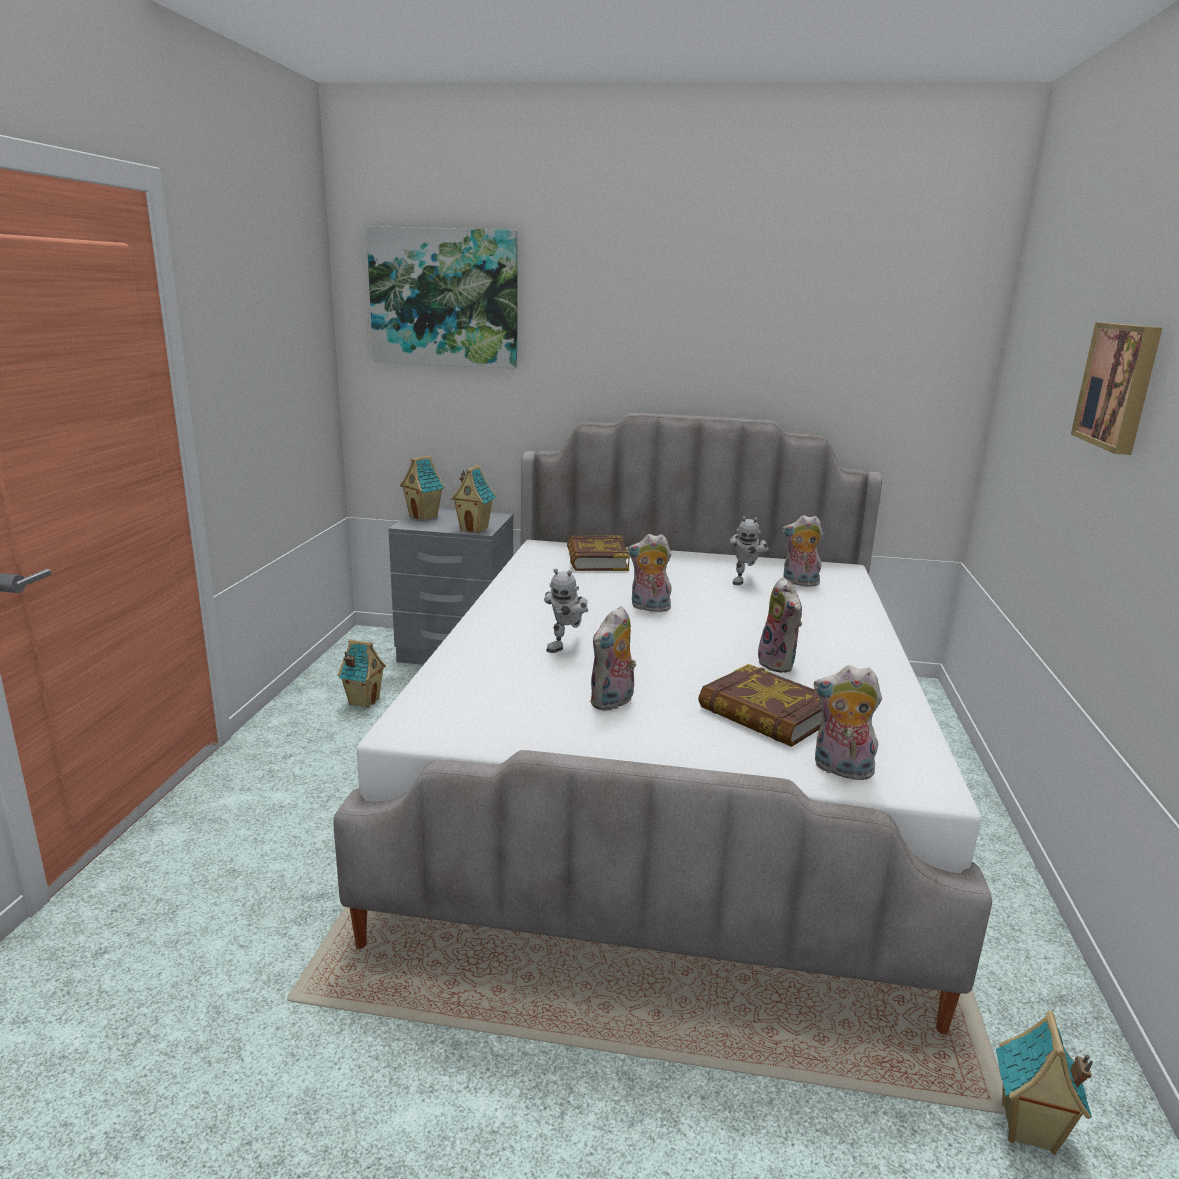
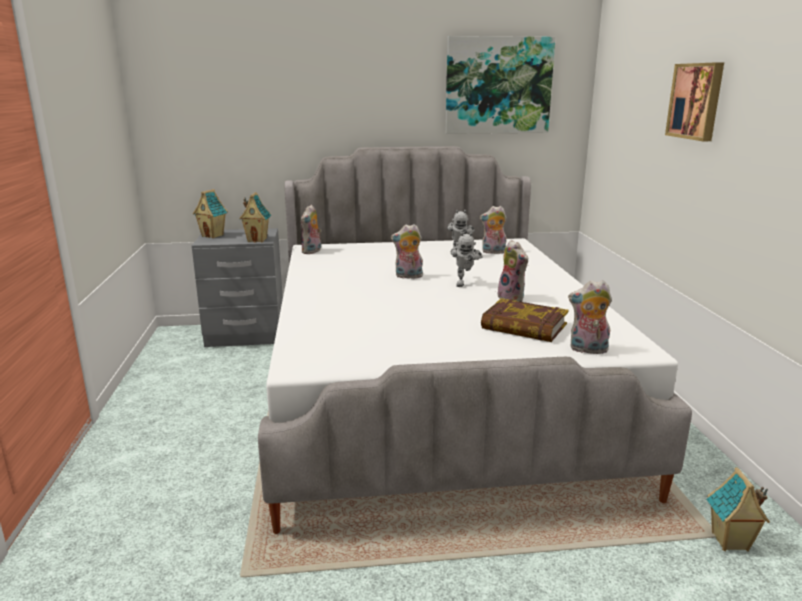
camera: 15 degrees left, 0 degrees up
toy house [338,639,386,708] -> none
picture [366,226,518,368] -> picture moved to [445,36,556,134]
toy robot [544,568,588,653] -> toy robot moved to [451,232,483,287]
book [567,535,630,571] -> none
plush toy [590,606,636,711] -> plush toy moved to [301,205,321,254]

